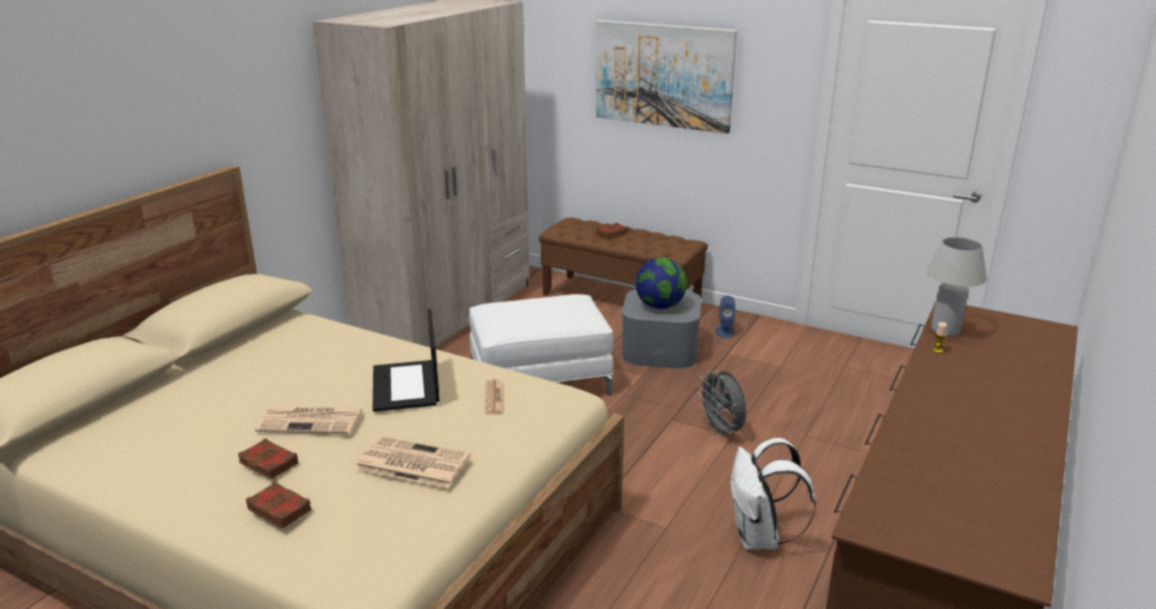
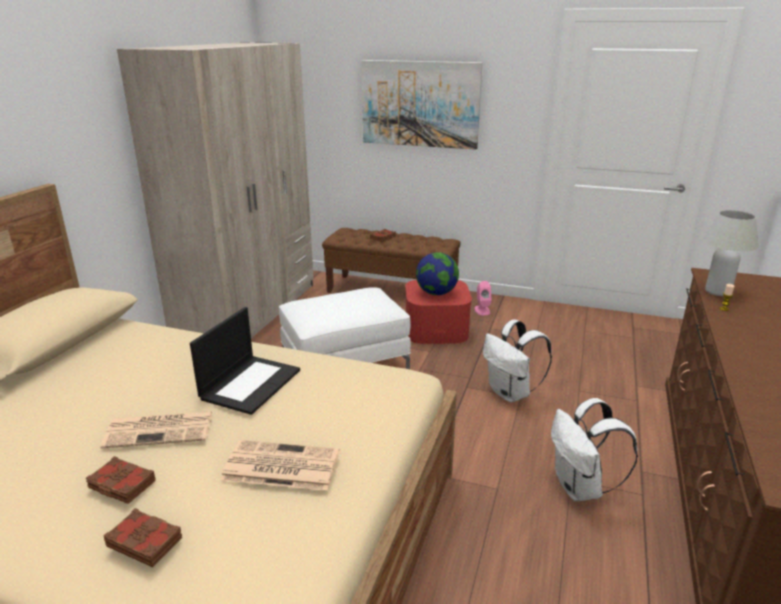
camera: 10 degrees left, 0 degrees up
laptop [373,309,440,412] -> laptop turned 135 degrees counterclockwise [190,307,300,415]
newspaper [485,379,504,414] -> none
grey storage box [622,289,701,369] -> red storage box [405,280,472,344]
grey fan [697,369,746,438] -> white backpack [483,319,552,402]
blue speaker [716,295,735,338] -> pink speaker [474,281,492,315]

